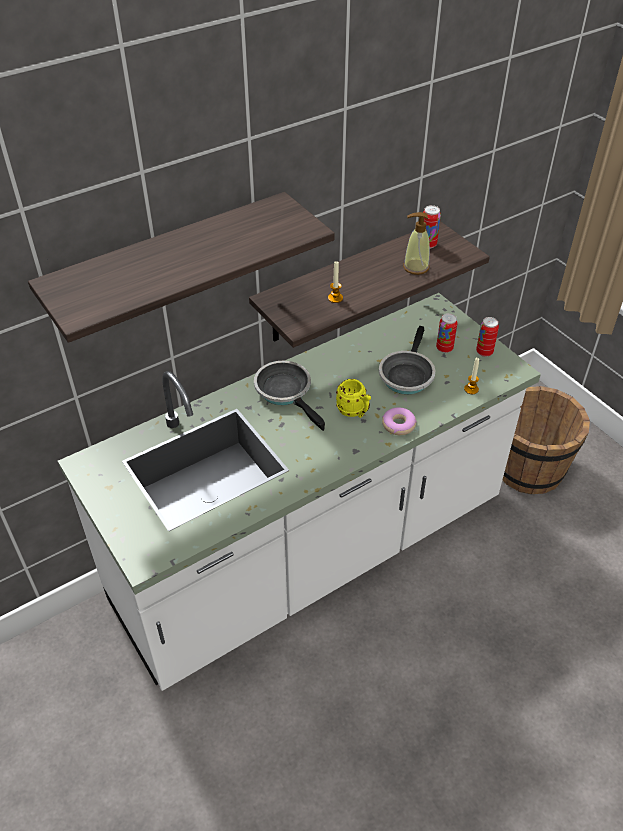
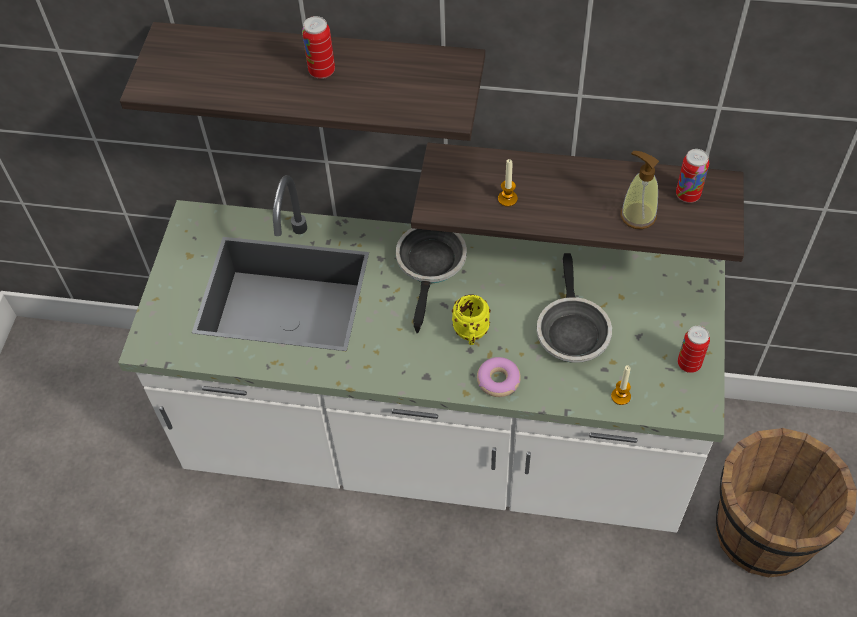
camera: 45 degrees right, 10 degrees up
frying pan [379,326,436,394] -> frying pan turned 60 degrees counterclockwise [537,253,612,363]
can [436,313,458,353] -> can moved to [302,16,335,79]

